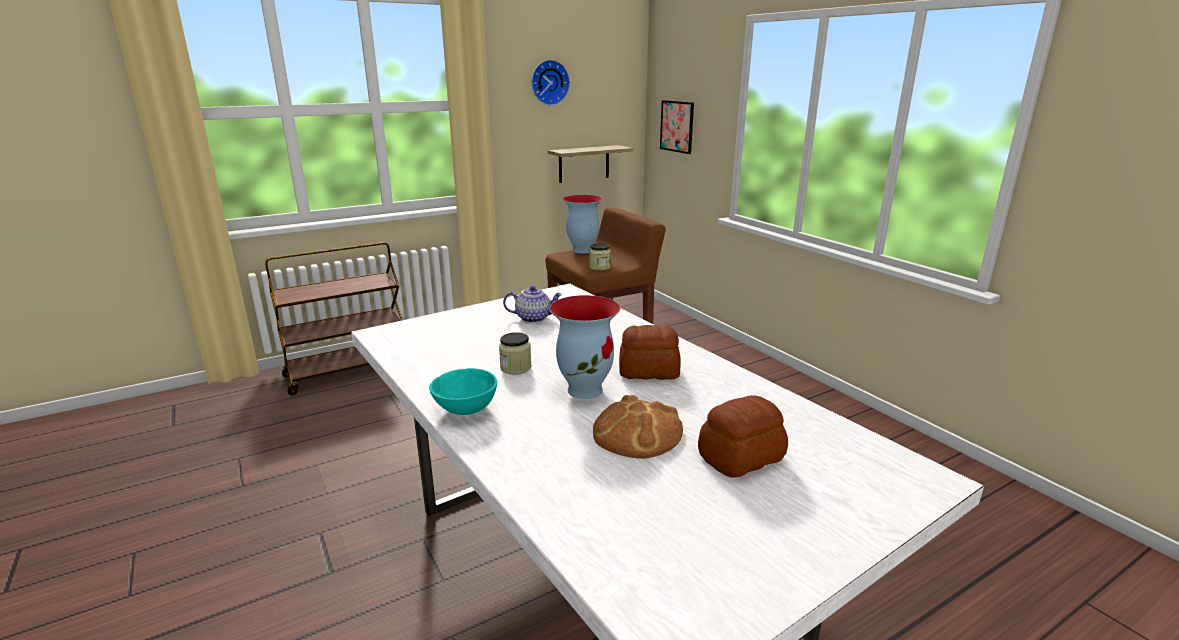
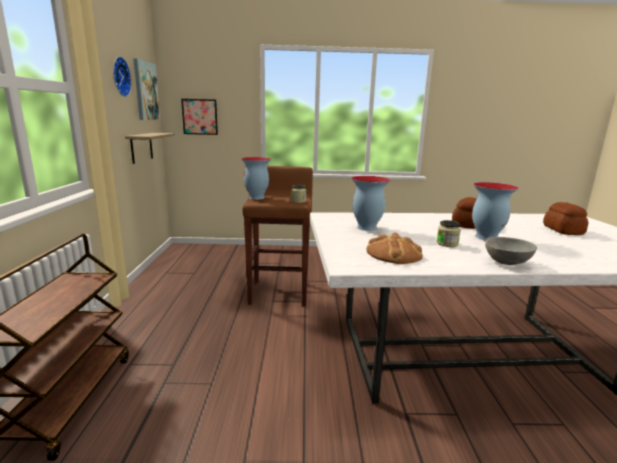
camera: 60 degrees left, 5 degrees down
turquoise bowl [429,368,497,415] -> grey bowl [485,237,537,265]
teapot [503,286,562,323] -> vase [351,176,391,231]
bread [593,395,683,459] -> bread moved to [366,233,423,264]
none -> picture [133,58,160,120]

